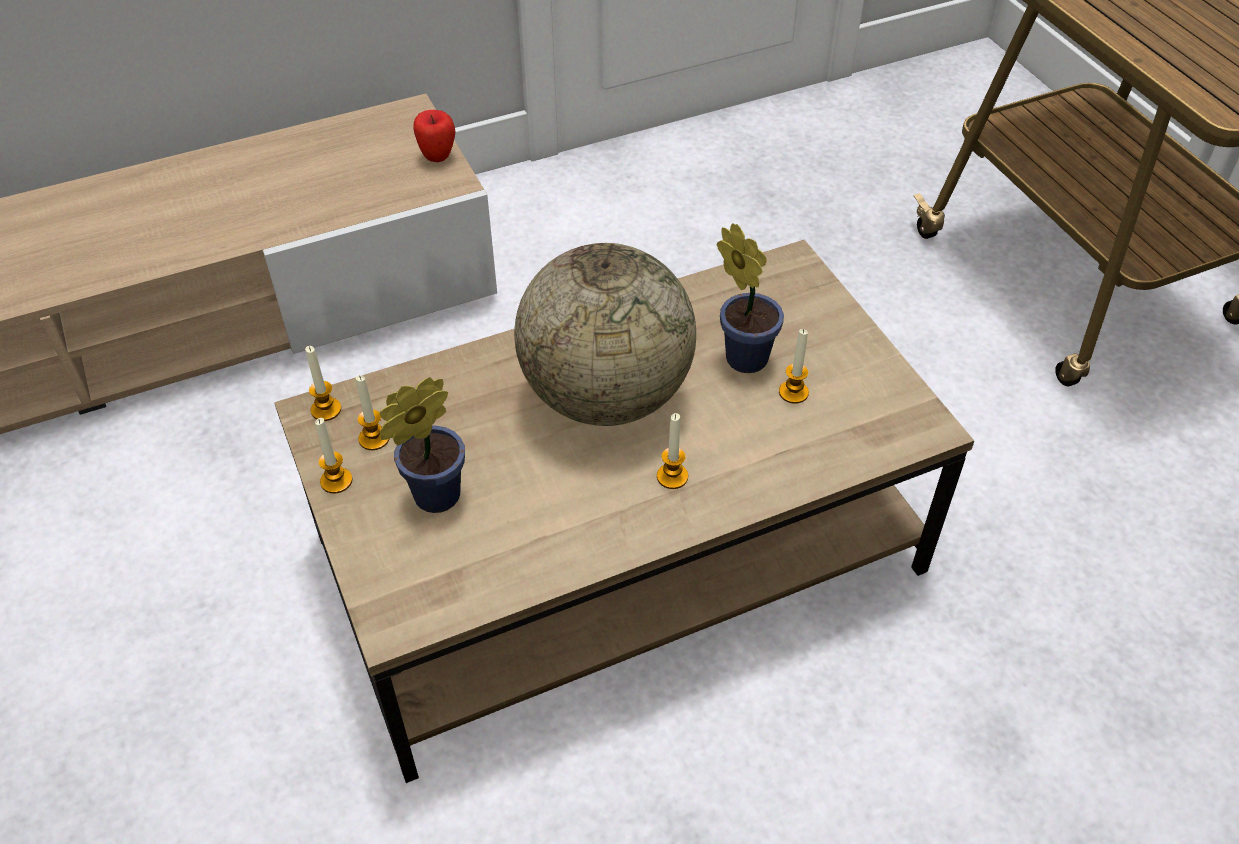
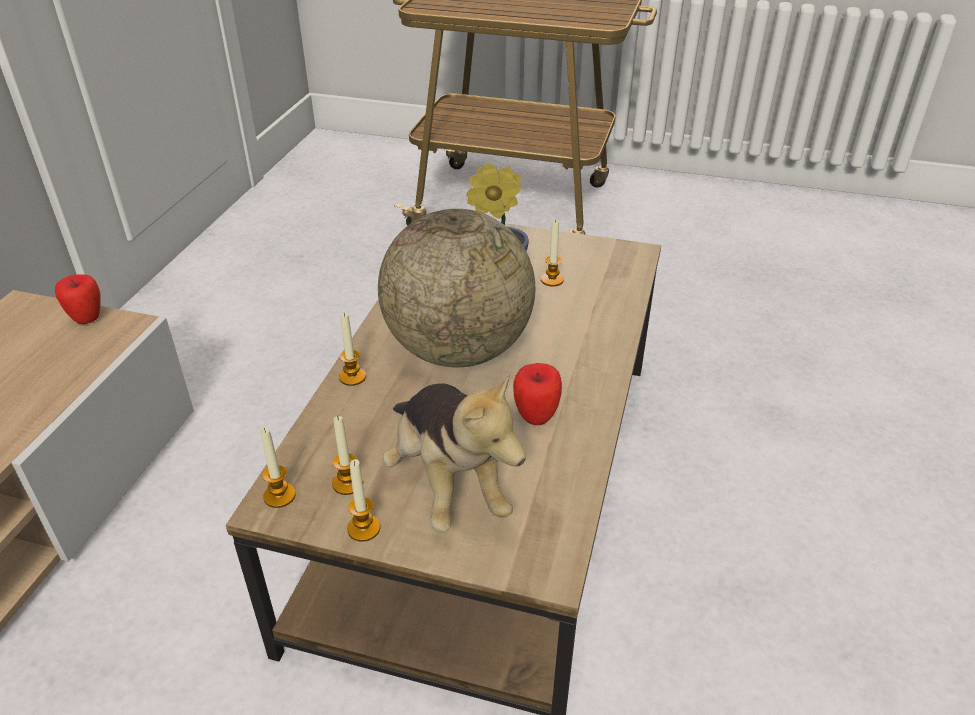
camera: 50 degrees left, 10 degrees down
potted plant [380,377,465,513] -> plush toy [383,372,526,532]
candle [657,413,688,489] -> candle moved to [339,312,366,386]
none -> apple [513,363,562,425]

